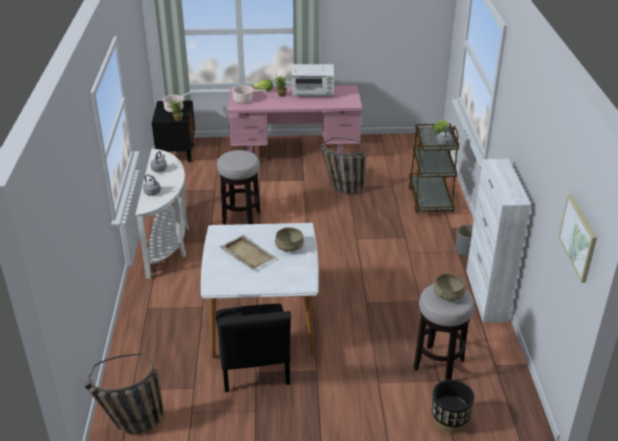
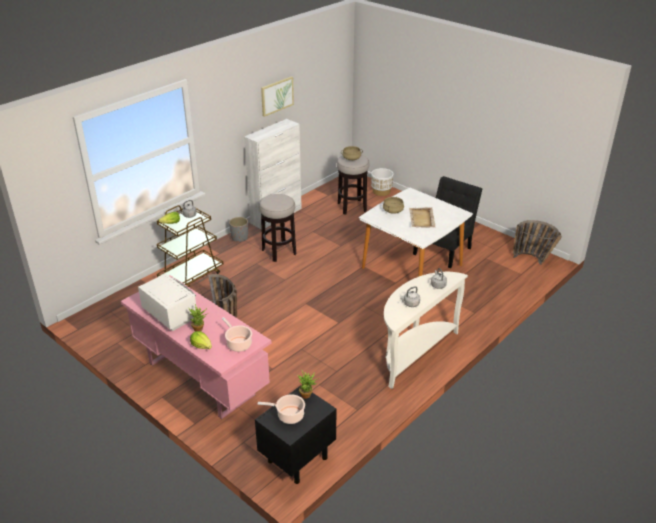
camera: 135 degrees left, 0 degrees up
stool [217,150,260,225] -> stool moved to [259,194,296,262]
black planter [432,380,475,433] -> white planter [371,168,394,196]
picture [558,194,597,283] -> picture moved to [261,76,294,117]

